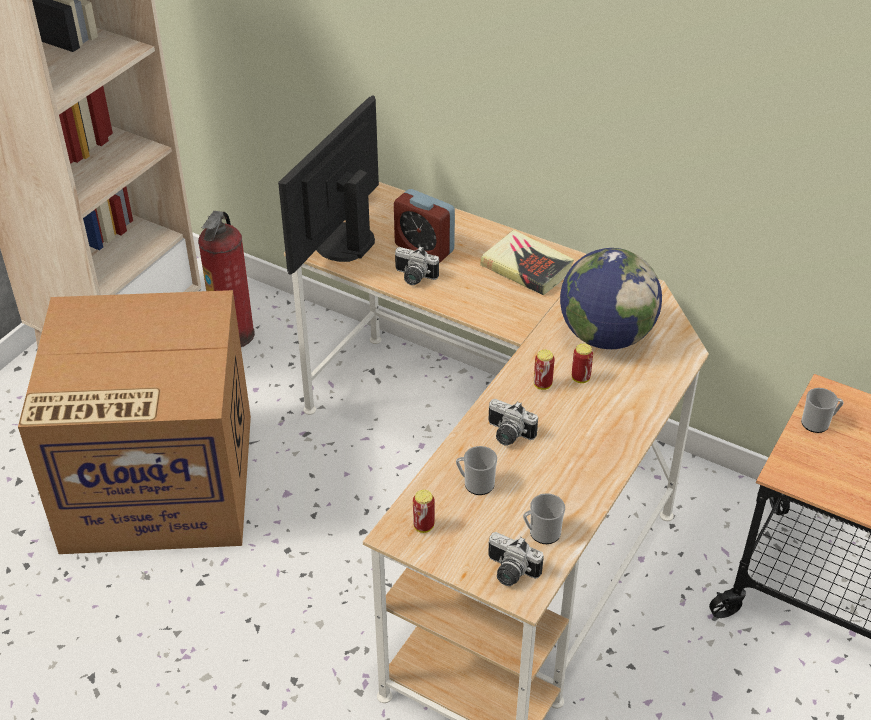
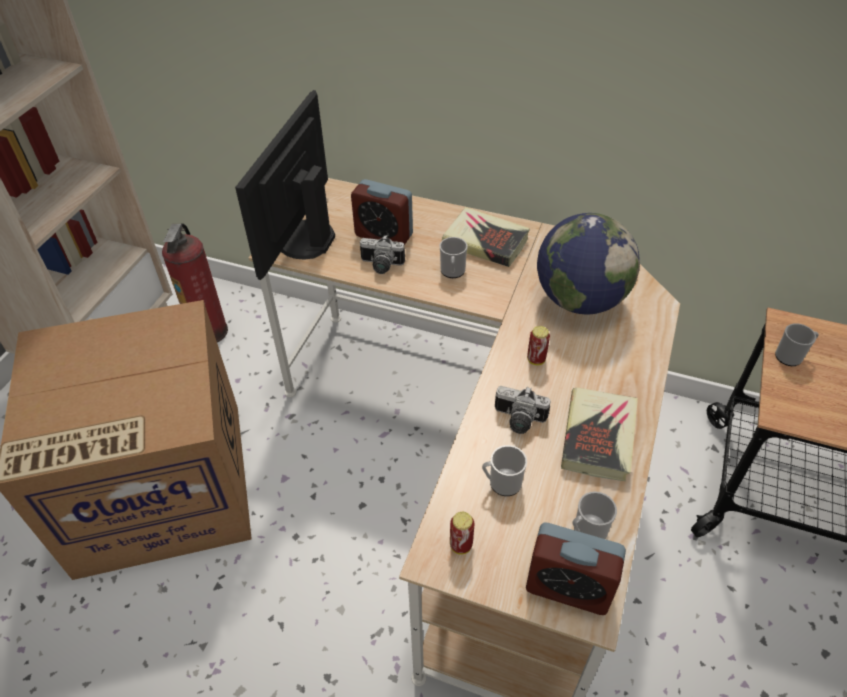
camera: 10 degrees left, 5 degrees up
camera [488,532,544,586] -> alarm clock [526,523,626,615]
can [572,343,593,383] -> none
none -> mug [439,237,468,278]
none -> book [561,387,638,481]

